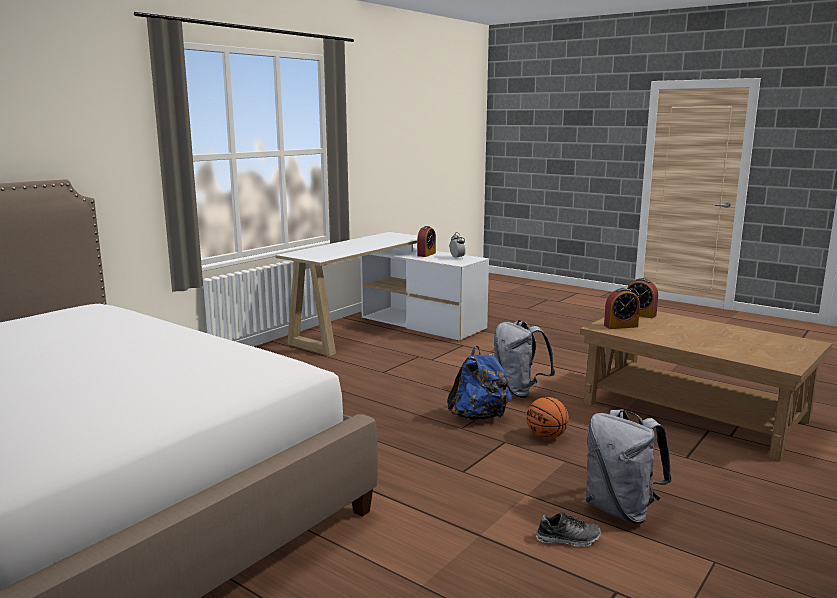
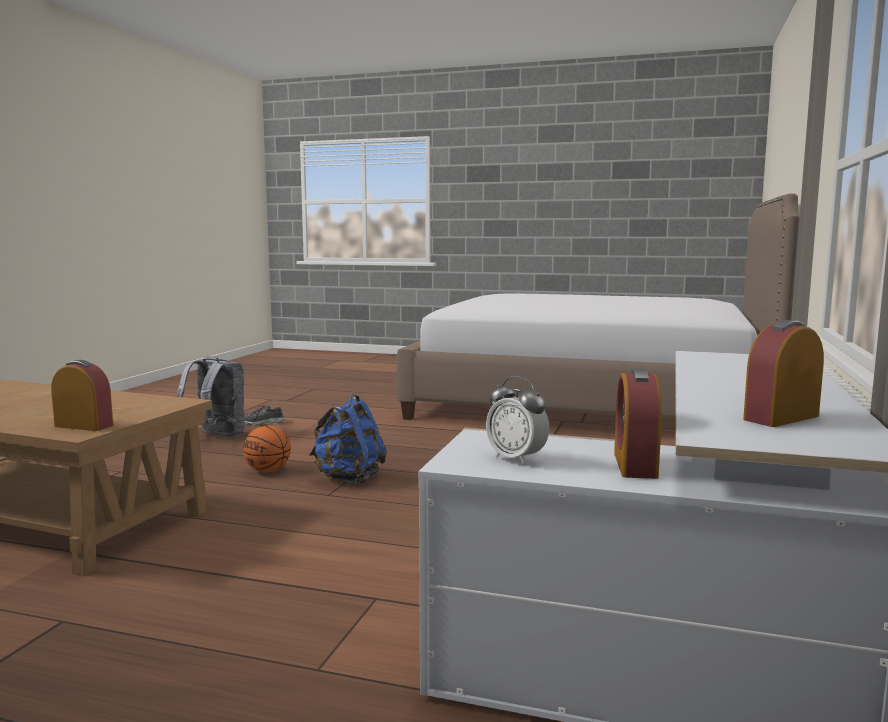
camera: 160 degrees right, 5 degrees down
grey backpack [494,320,555,398] -> none
alarm clock [604,288,640,329] -> alarm clock moved to [743,320,824,427]

